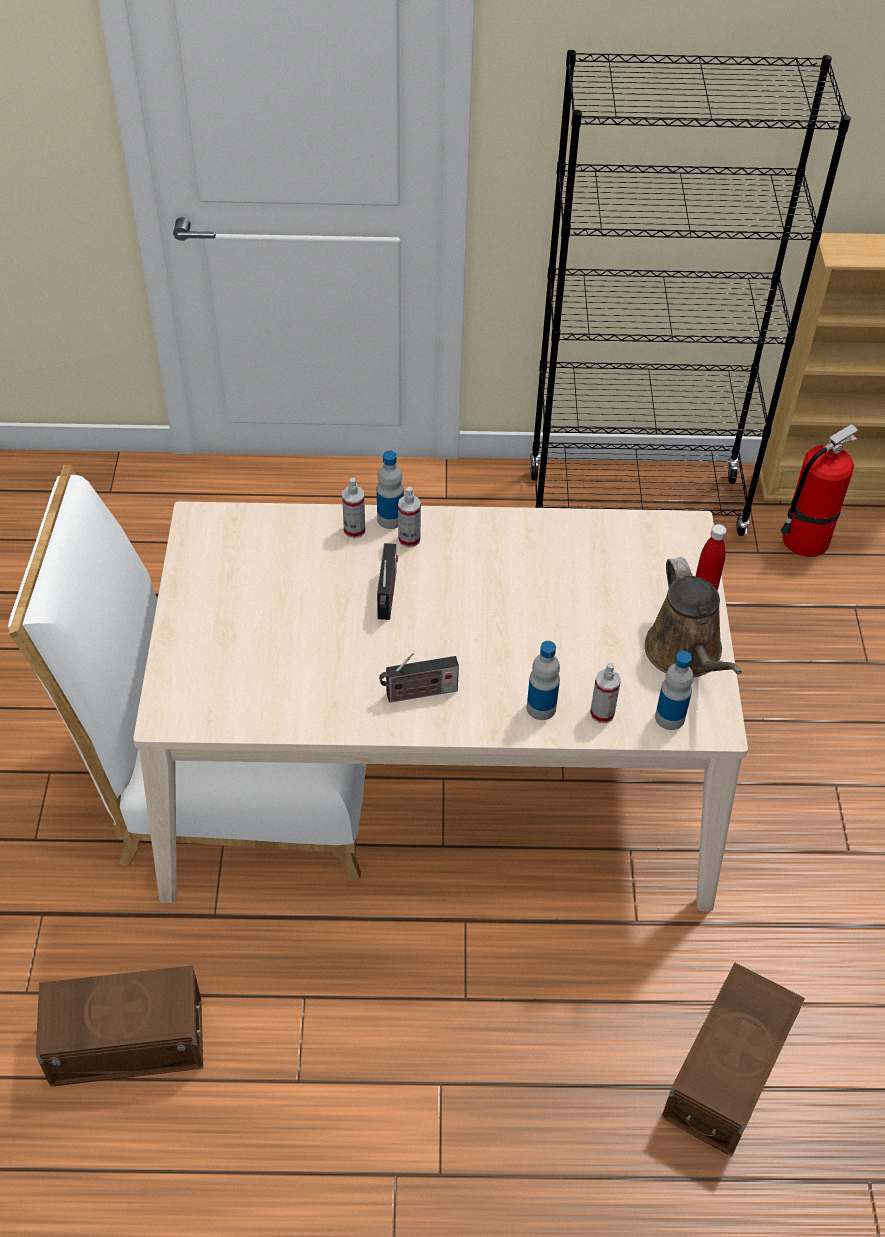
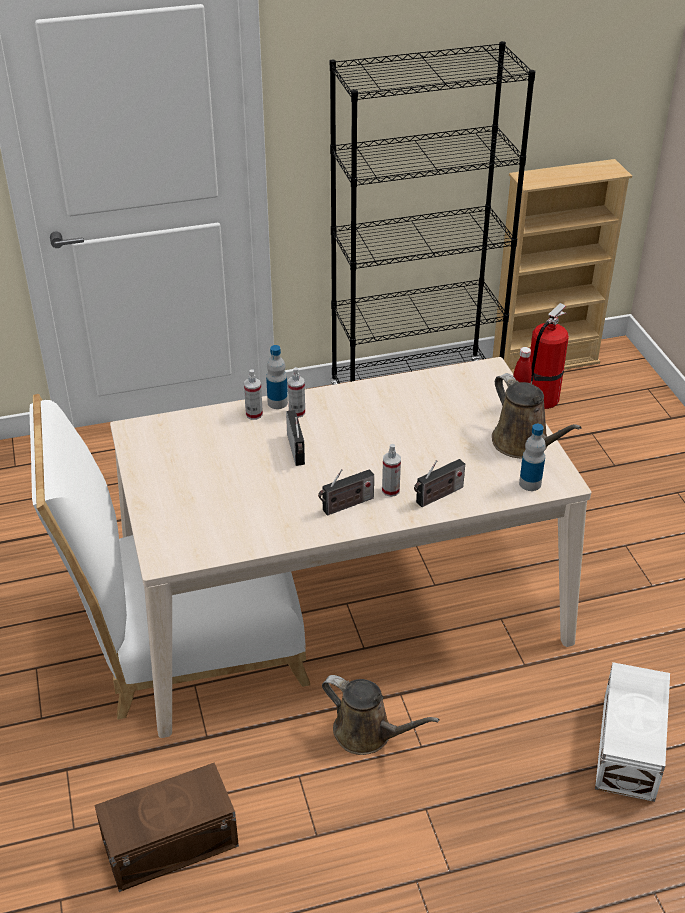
camera: 15 degrees left, 10 degrees down
bottle [527,641,560,720] -> radio [414,459,465,507]
spray bottle [590,662,621,723] -> spray bottle moved to [382,444,401,497]
brown storage box [661,962,805,1157] -> white storage box [595,662,670,802]
none -> brown watering can [322,675,440,755]

